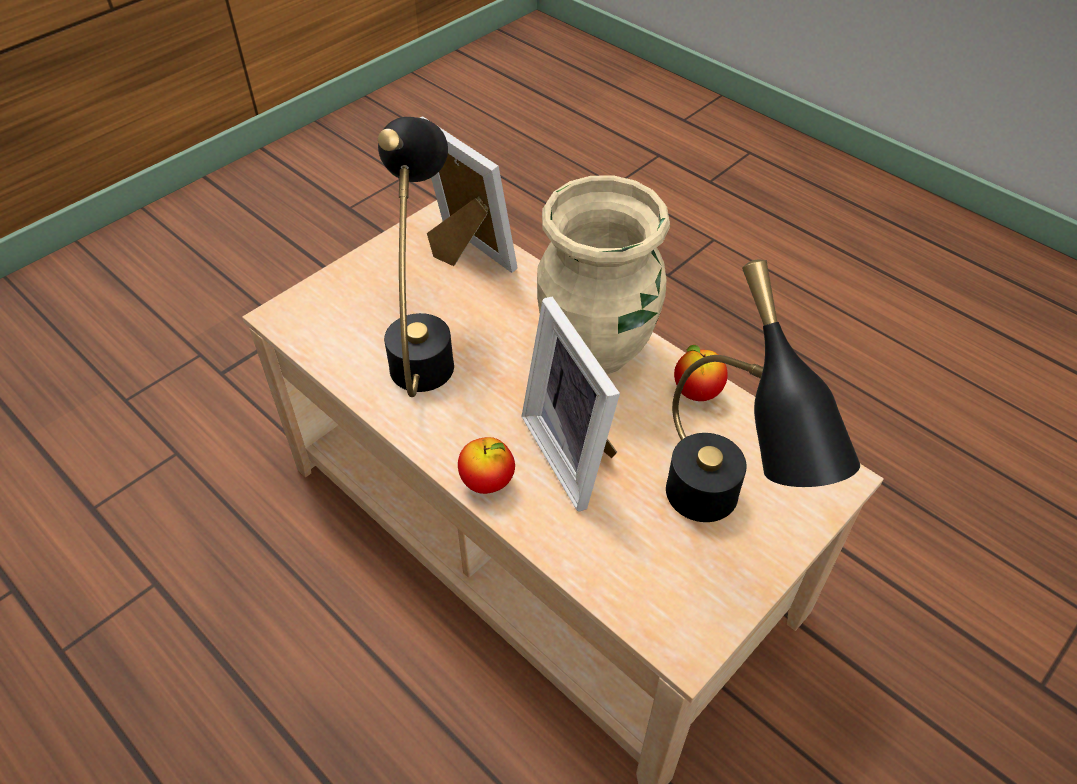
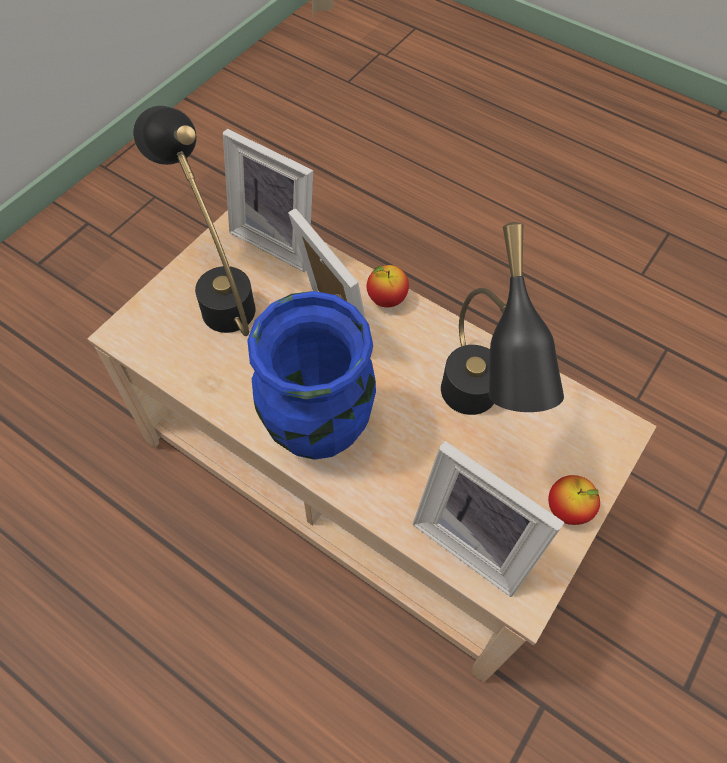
camera: 170 degrees right, 10 degrees up
beige vase [537,175,670,374] -> blue vase [247,291,376,460]
apple [674,345,728,401] -> apple moved to [548,475,600,525]
none -> picture frame [223,129,313,272]

